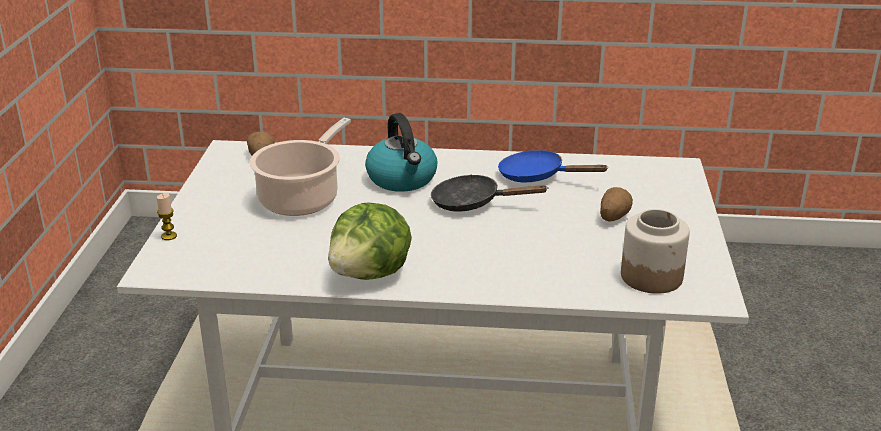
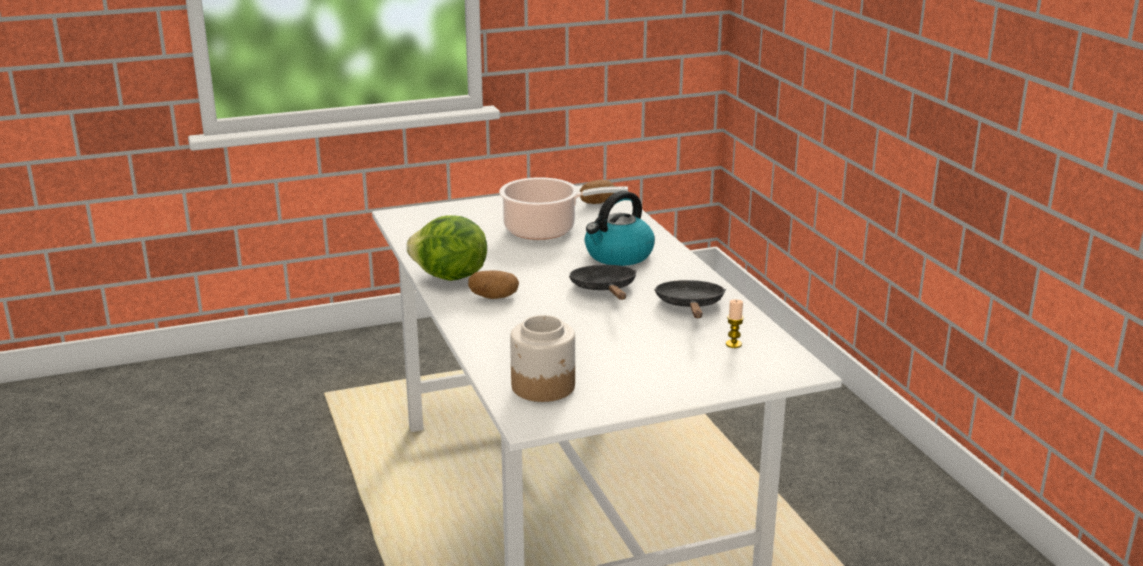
camera: 65 degrees right, 5 degrees down
candle [157,193,177,240] -> candle moved to [726,299,744,348]
blue frying pan [498,150,609,182] -> black frying pan [654,280,726,318]
potato [600,187,633,222] -> potato moved to [468,270,519,299]

